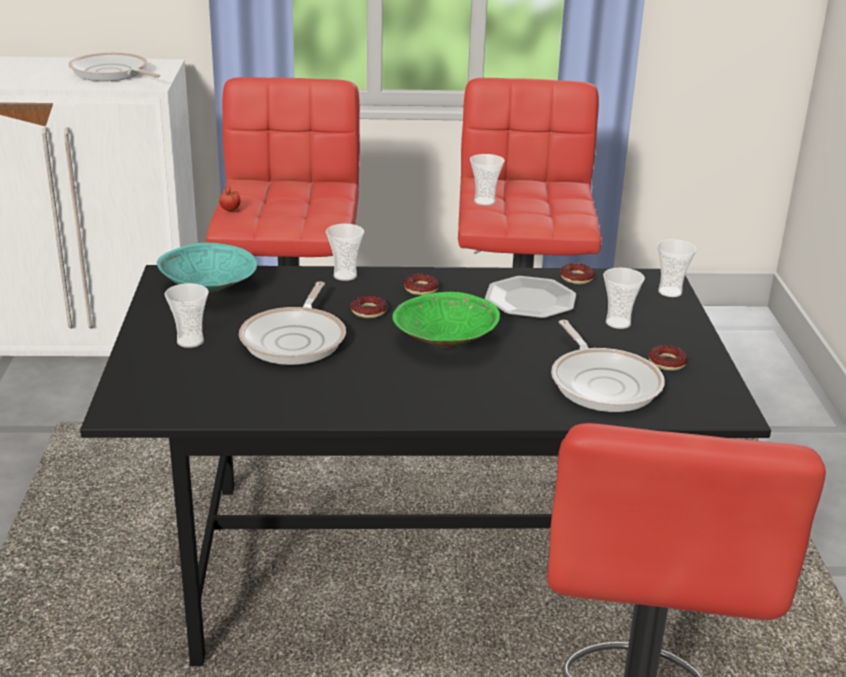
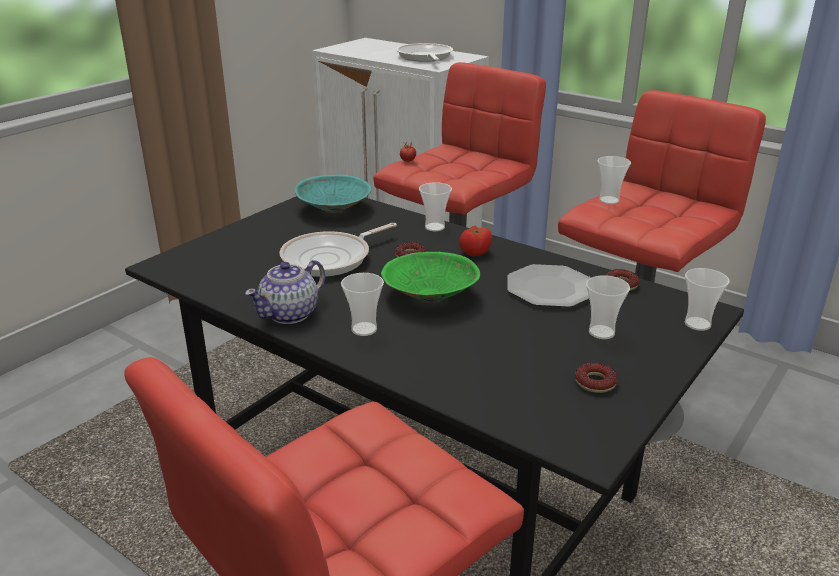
camera: 40 degrees right, 0 degrees up
cup [165,283,209,348] -> cup moved to [341,273,384,336]
donut [404,274,439,295] -> tomato [459,226,492,256]
frying pan [551,320,665,412] -> none
none -> teapot [245,260,325,324]

